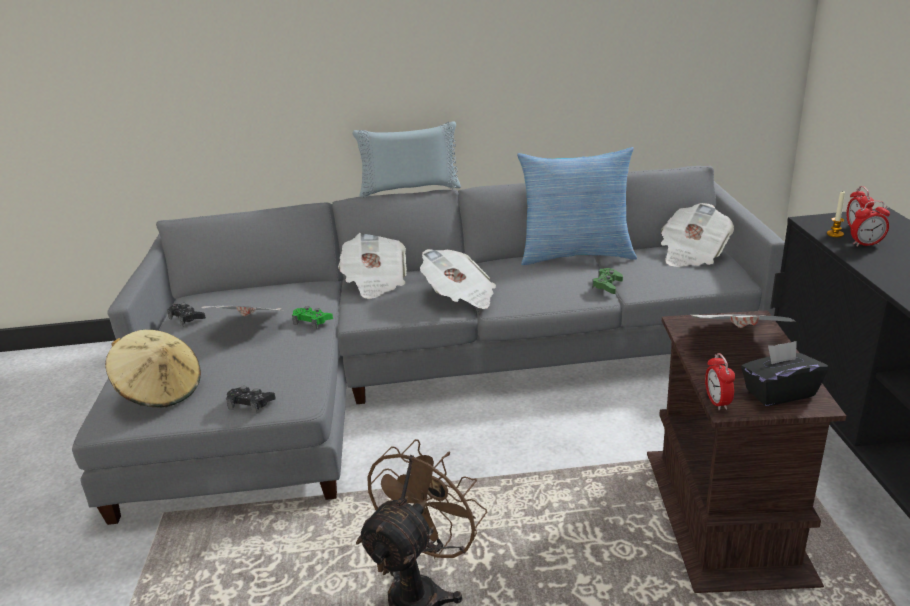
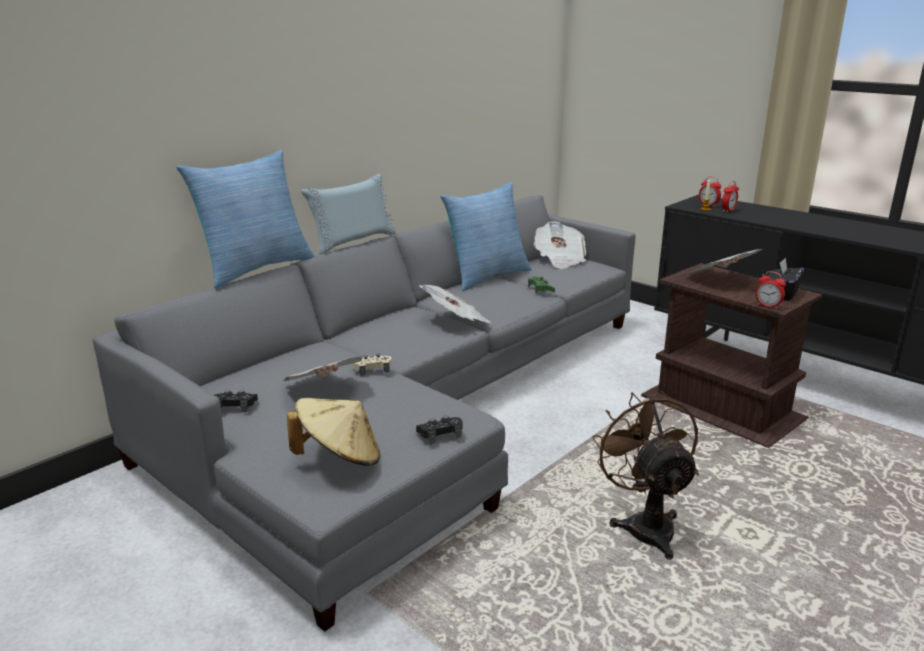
camera: 45 degrees left, 5 degrees down
green game controller [292,306,333,329] -> beige game controller [353,354,392,376]
newspaper [338,233,407,299] -> none
none -> pillow [176,150,315,289]

